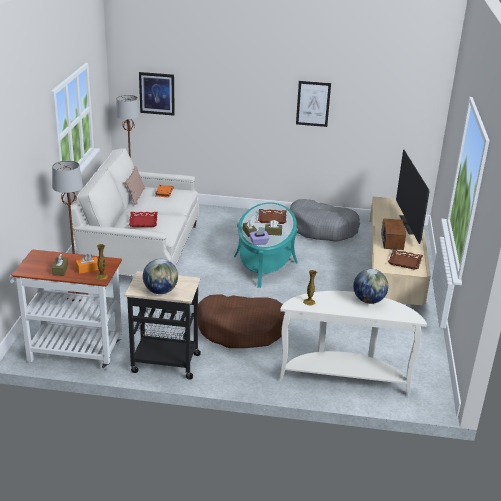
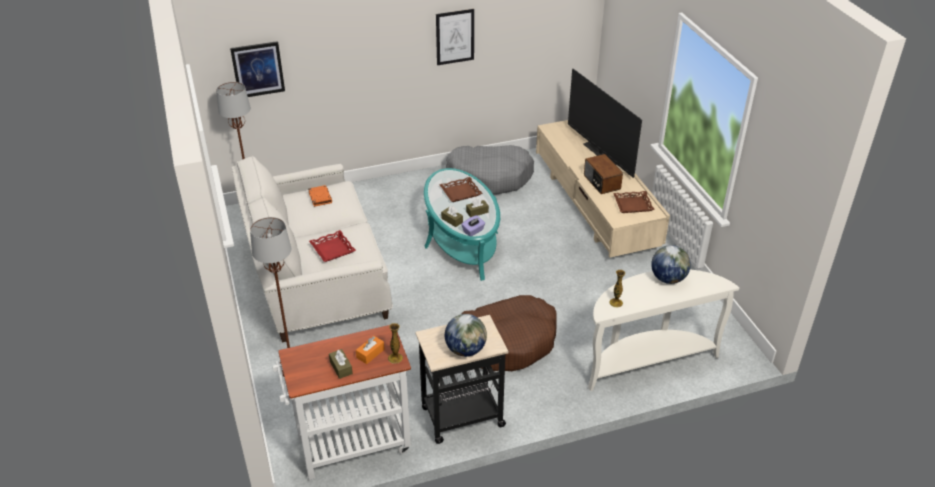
camera: 25 degrees left, 10 degrees up
beige pillow [125,166,145,205] -> none

